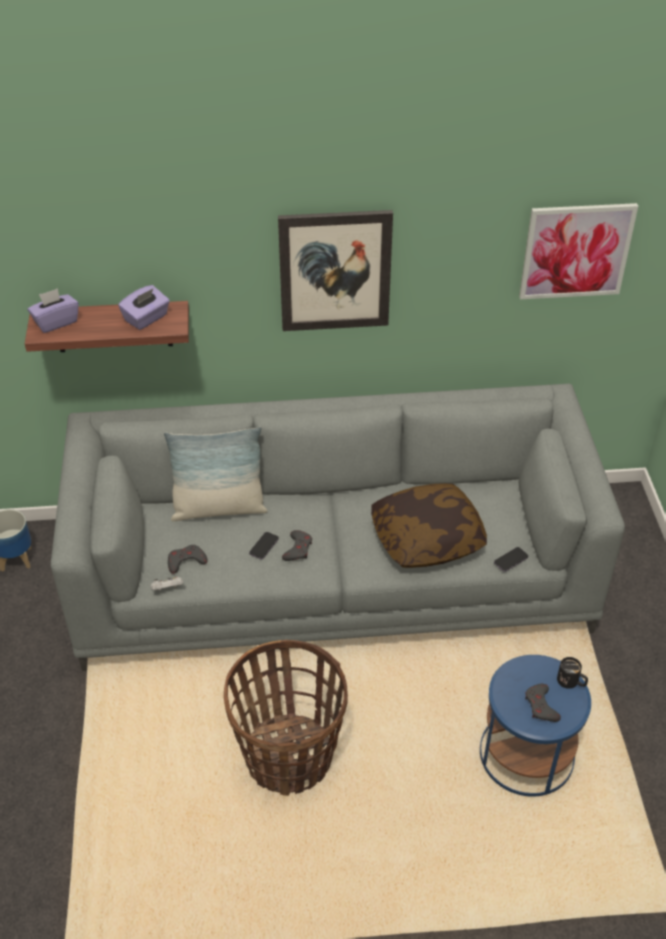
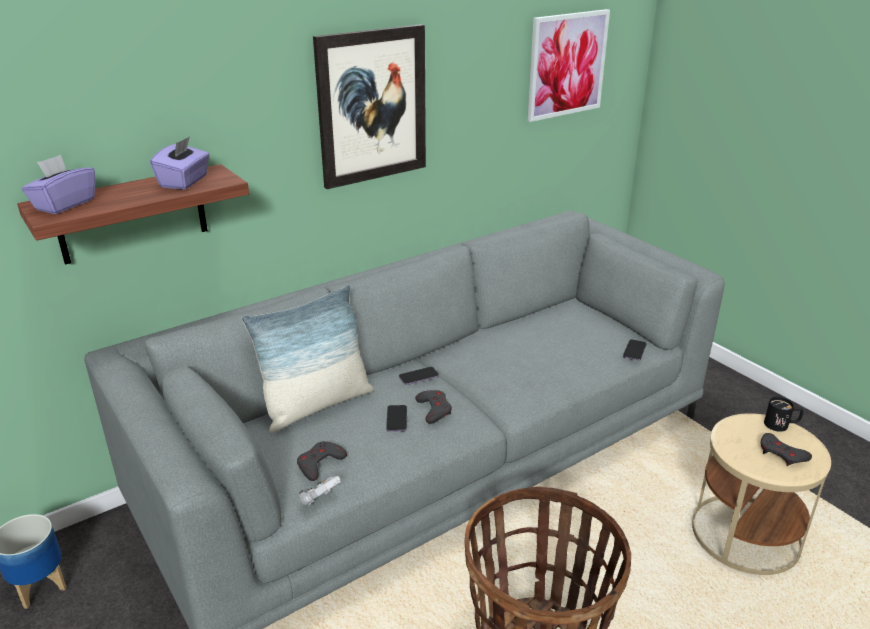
camera: 30 degrees left, 15 degrees down
pillow [371,483,487,568] -> none
blue side table [480,655,591,797] -> beige side table [692,413,831,575]
none -> phone [399,367,439,385]

